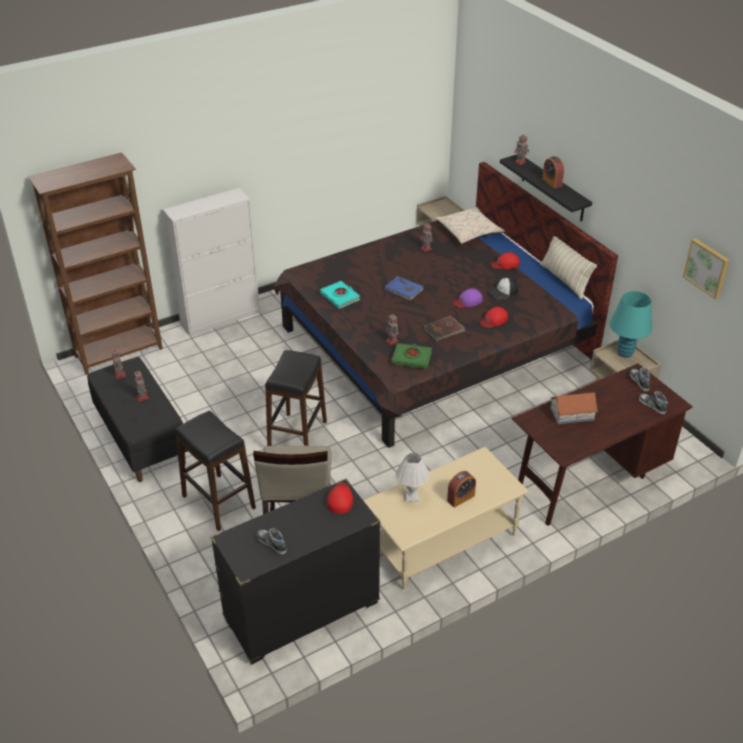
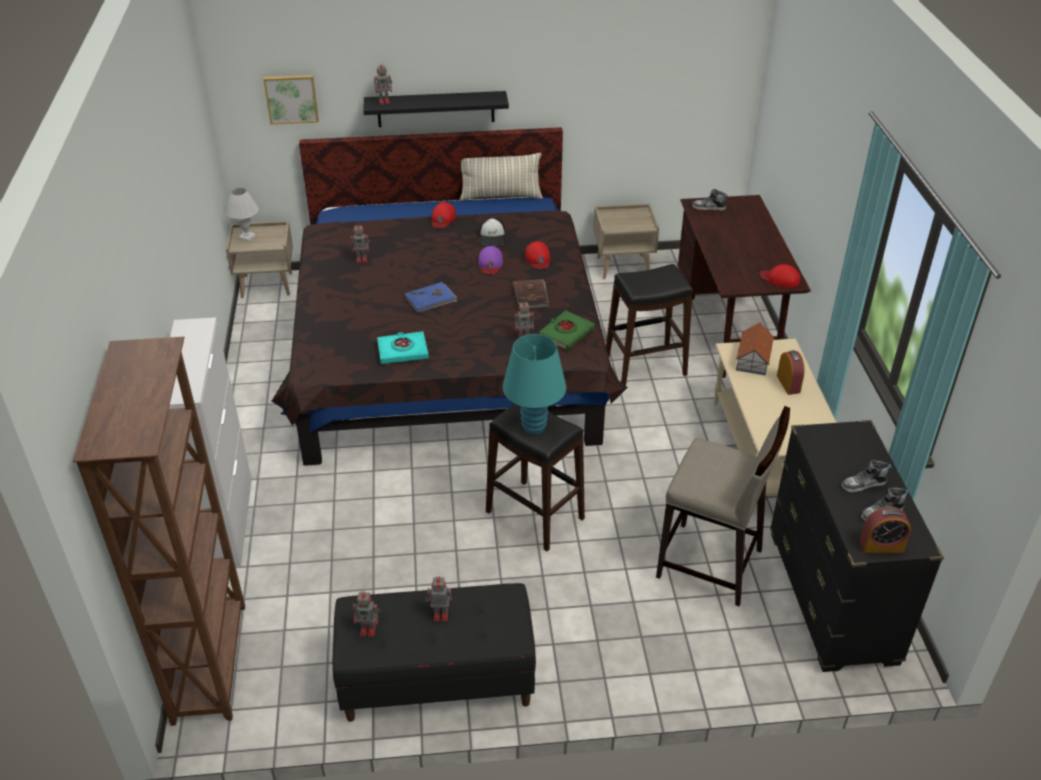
camera: 65 degrees left, 0 degrees up
black stool [175,411,256,531] -> black stool moved to [606,264,693,386]
red cap [327,483,353,514] -> red cap moved to [760,264,800,288]
white table lamp [396,453,430,502] -> white table lamp moved to [226,188,259,242]
beige pillow [435,207,505,244] -> none
alarm clock [542,156,564,189] -> alarm clock moved to [860,507,911,553]
toy house [550,392,598,424] -> toy house moved to [736,322,774,375]
turquoise table lamp [610,291,652,358] -> turquoise table lamp moved to [503,334,566,435]
shoe [639,391,668,415] -> shoe moved to [842,460,892,492]
picture [683,238,729,299] -> picture moved to [263,75,319,125]

